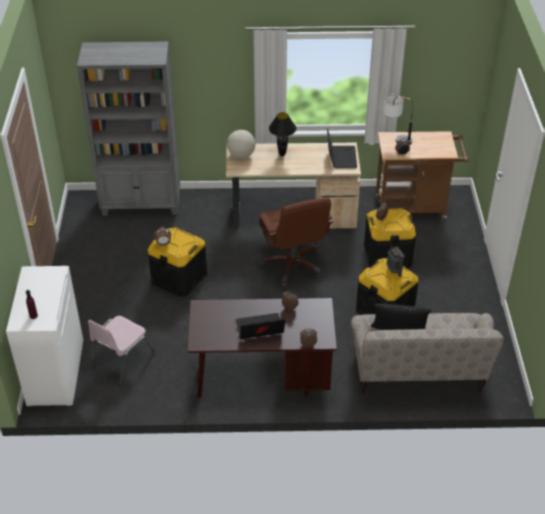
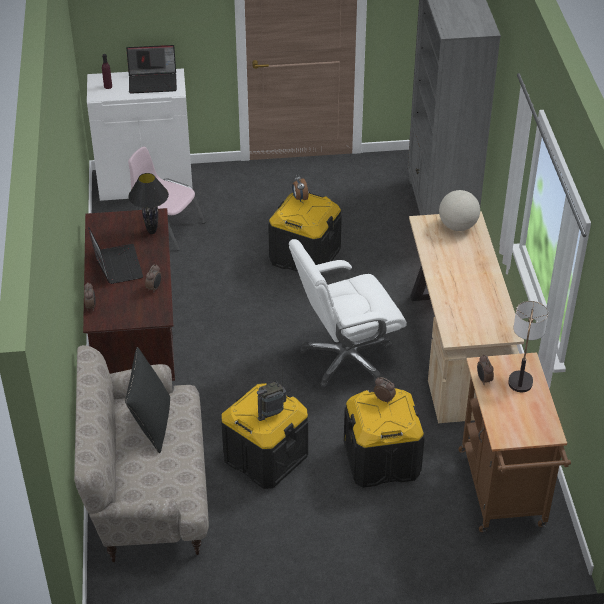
camera: 85 degrees right, 0 degrees up
brown office chair [259,197,333,286] -> white office chair [289,239,407,388]
black table lamp [269,112,296,156] -> black table lamp moved to [128,173,169,234]
laptop [327,128,357,168] -> laptop moved to [126,45,177,94]

